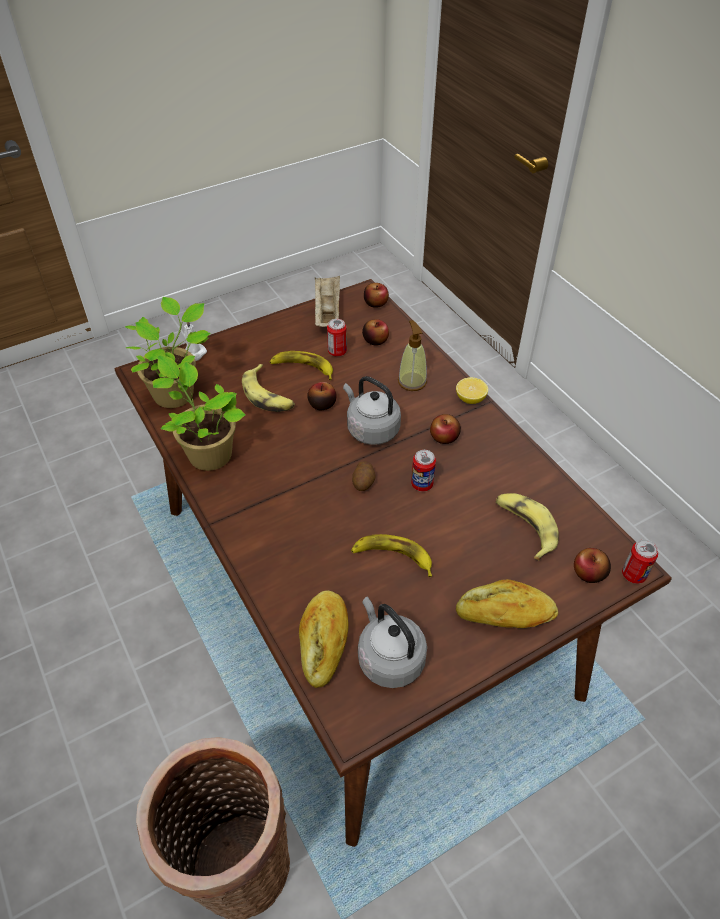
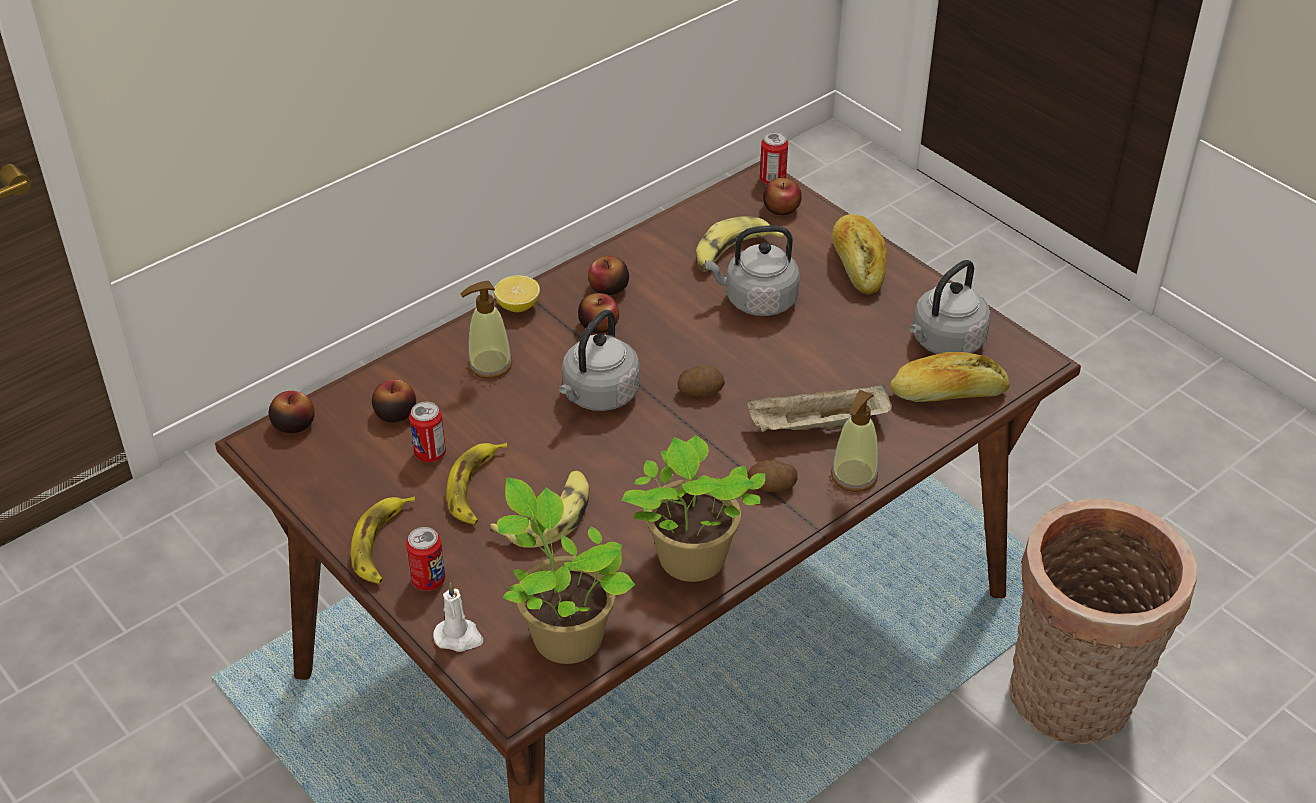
camera: 100 degrees left, 5 degrees down
apple [307,382,337,410] -> apple moved to [588,256,629,295]
beige tray [315,276,340,327] -> beige tray moved to [747,384,892,432]
banana [351,534,432,577] -> banana moved to [351,497,415,584]
can [411,450,436,492] -> can moved to [406,527,446,591]
none -> grey kettle [705,225,800,316]
none -> potato [748,460,798,492]
none -> soap dispenser [831,390,878,492]

